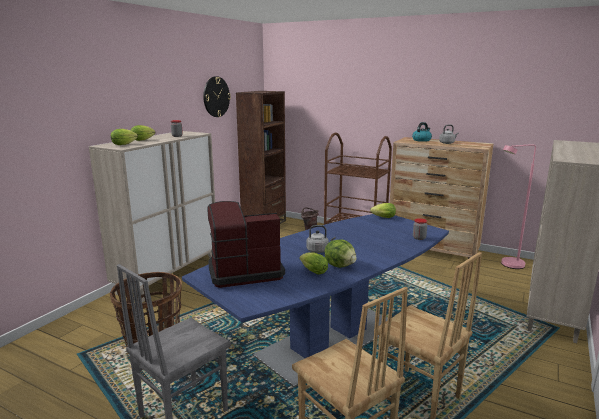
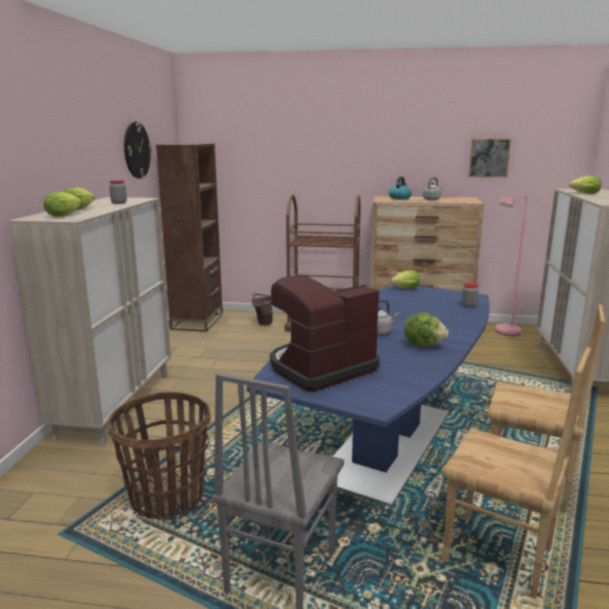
camera: 20 degrees left, 0 degrees up
lettuce [300,252,328,275] -> lettuce moved to [569,176,602,194]
none -> picture [468,138,512,177]

